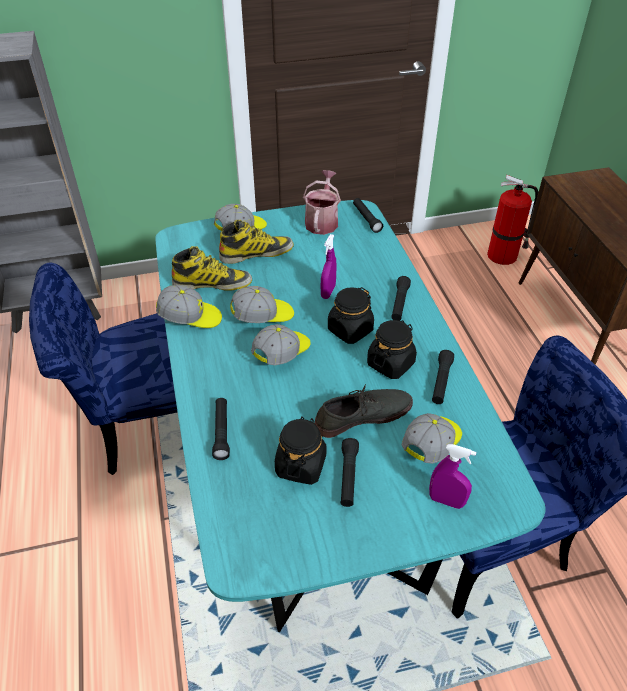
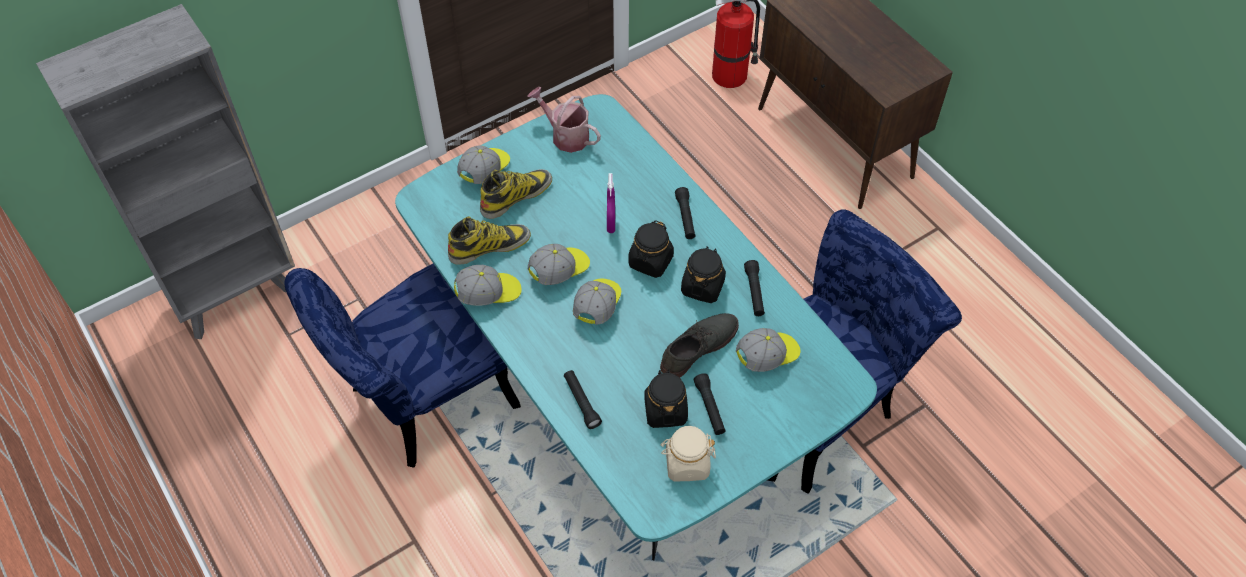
camera: 20 degrees left, 10 degrees up
watering can [303,170,341,235] -> watering can turned 45 degrees counterclockwise [527,87,601,153]
black flashlight [353,198,383,233] -> none
cap [402,413,462,464] -> cap turned 45 degrees clockwise [736,328,801,372]
purple spray bottle [429,444,476,509] -> none
none -> beige jar [660,426,716,482]

